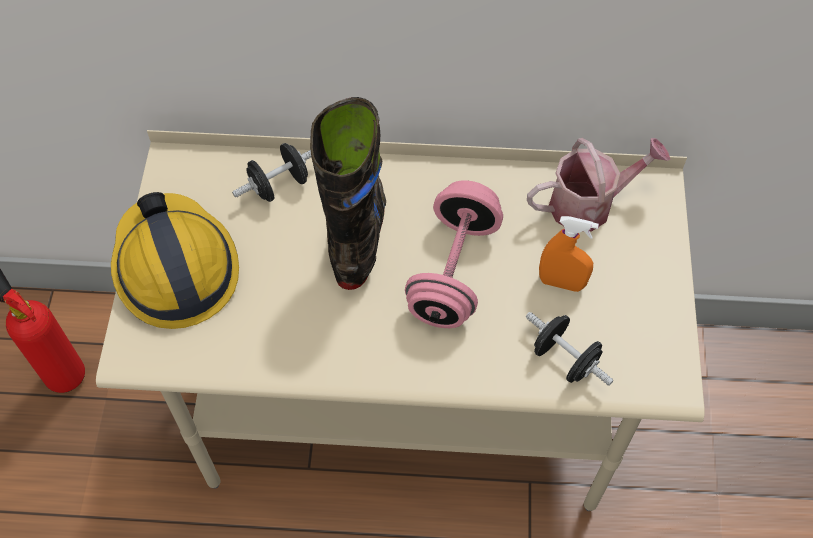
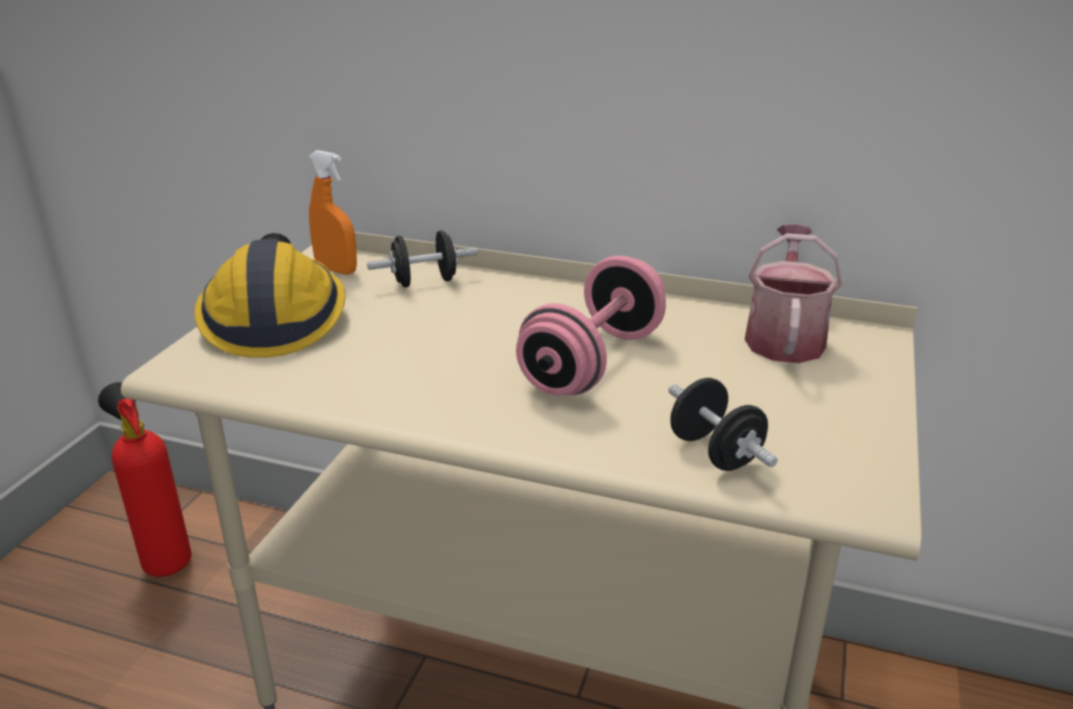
camera: 15 degrees right, 30 degrees down
black boot [310,97,386,290] -> none
watering can [527,138,671,232] -> watering can turned 75 degrees counterclockwise [745,224,842,363]
orange spray bottle [539,216,599,292] -> orange spray bottle moved to [309,150,357,274]

